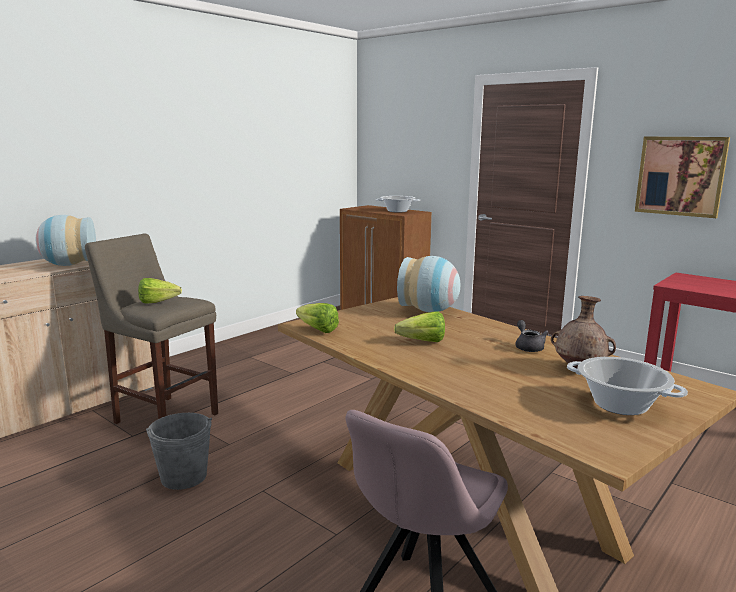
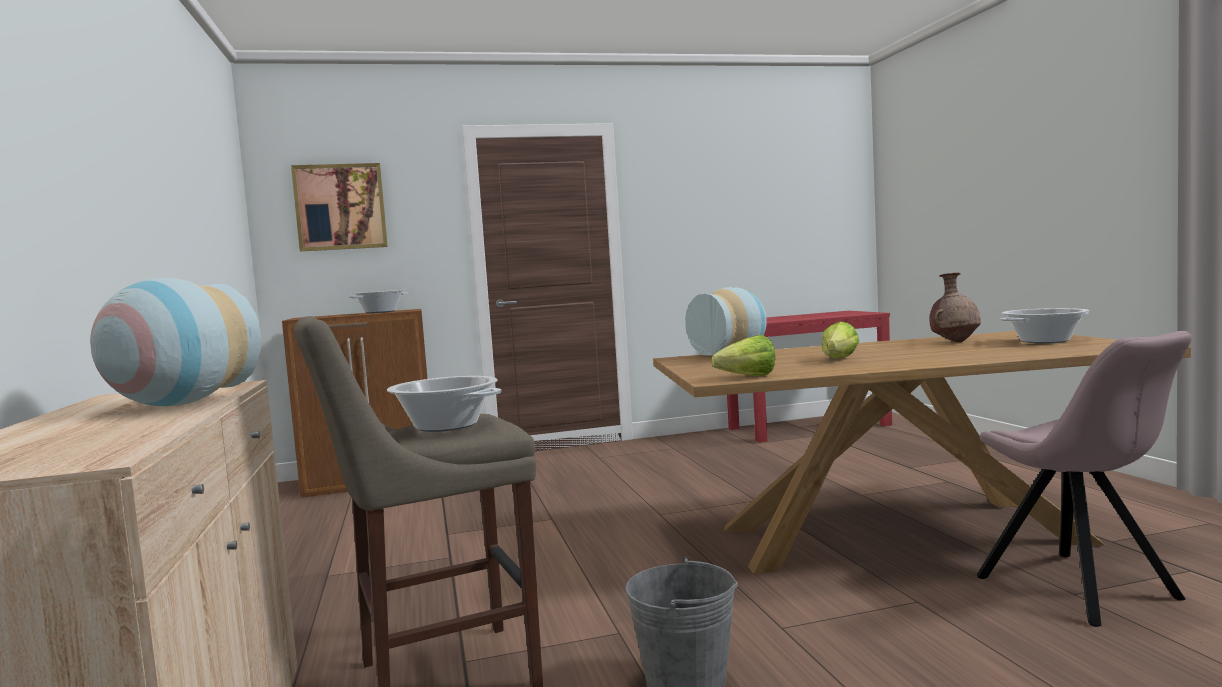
camera: 55 degrees left, 10 degrees down
lettuce [138,278,182,303] -> cooking pot [387,376,501,432]
grey teapot [515,320,549,352] -> none
picture [635,137,730,218] -> picture moved to [291,163,388,251]

